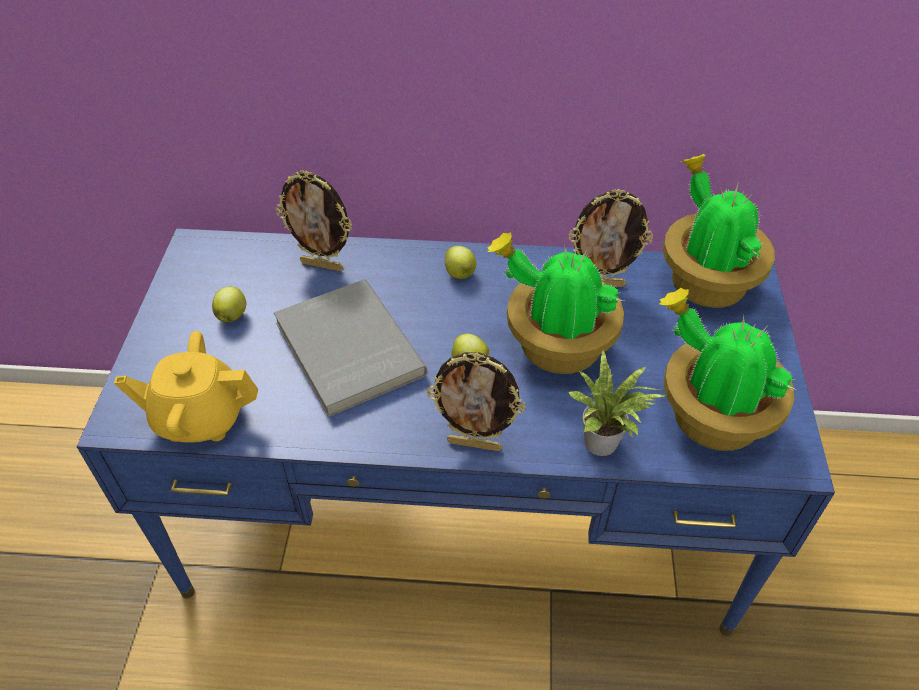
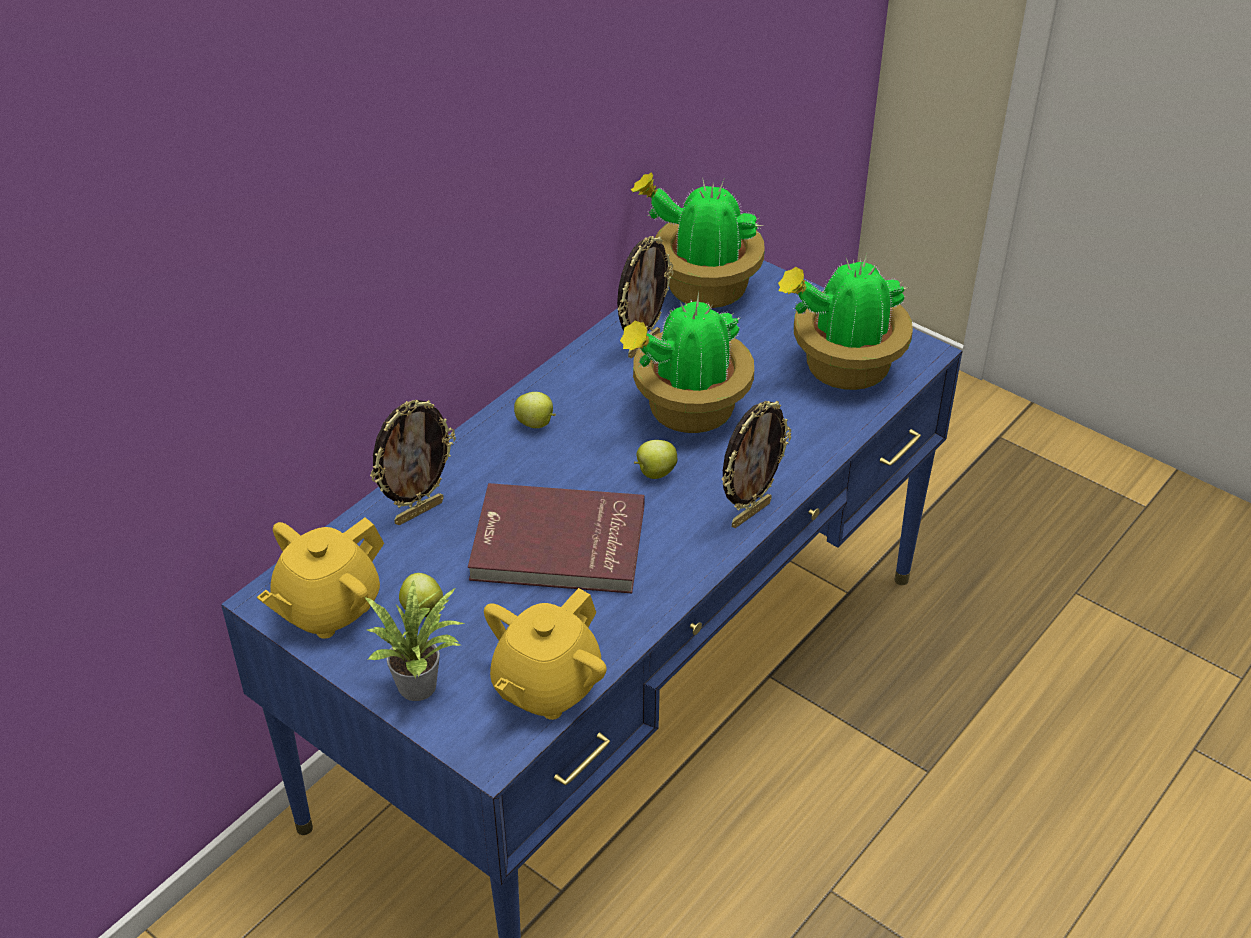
camera: 55 degrees left, 5 degrees down
grey book [274,279,427,417] -> red book [468,483,645,593]
potted plant [568,350,666,456] -> potted plant moved to [364,579,464,701]
none -> yellow teapot [257,517,384,639]

